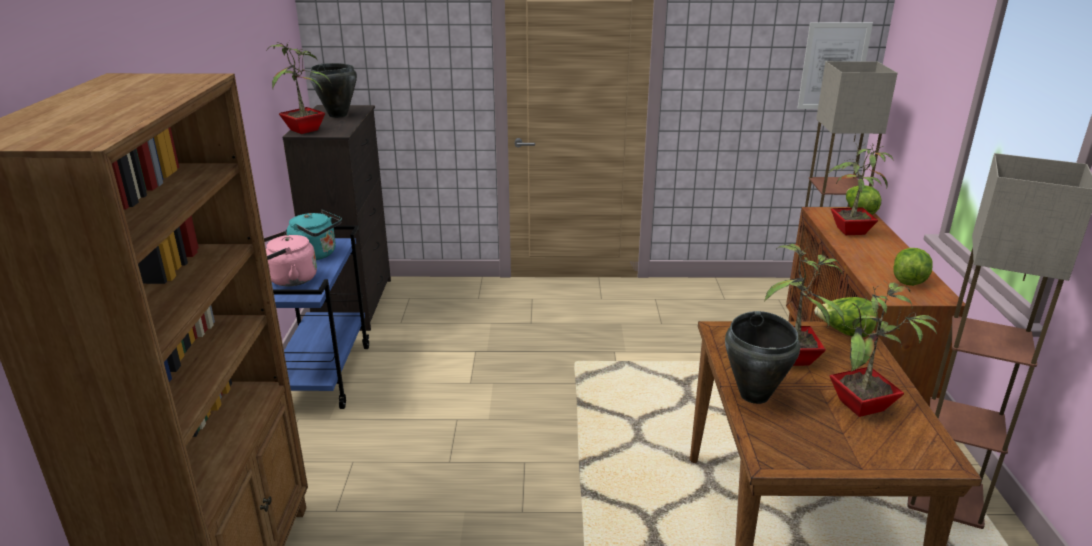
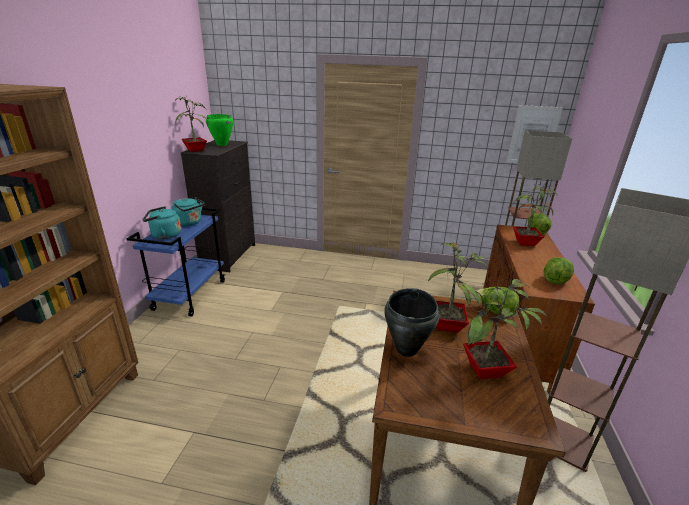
camera: 10 degrees right, 0 degrees up
pink kettle [264,231,317,286] -> turquoise kettle [142,206,181,239]
black cooking pot [310,63,357,118] -> green cooking pot [206,114,234,146]

